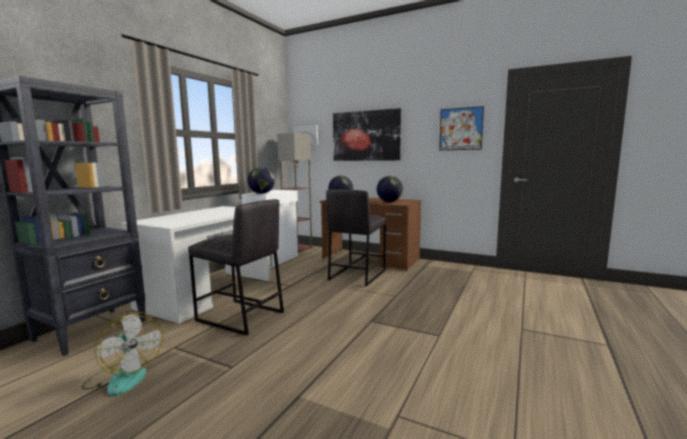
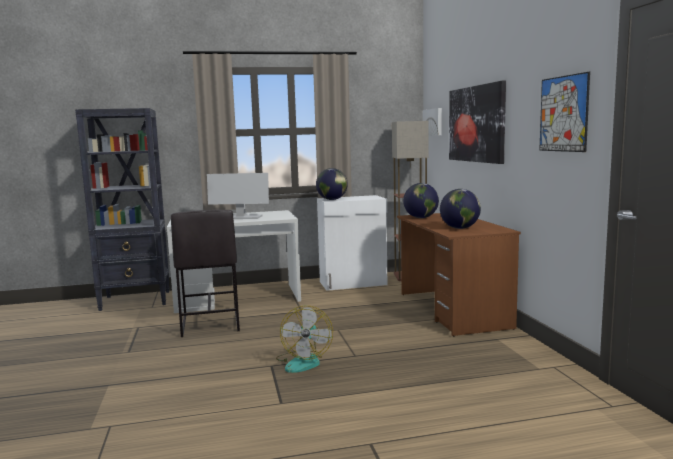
camera: 50 degrees right, 0 degrees up
fan [81,312,163,396] -> fan moved to [276,306,333,373]
grey stool [326,189,386,286] -> none
none -> monitor [207,173,269,219]

